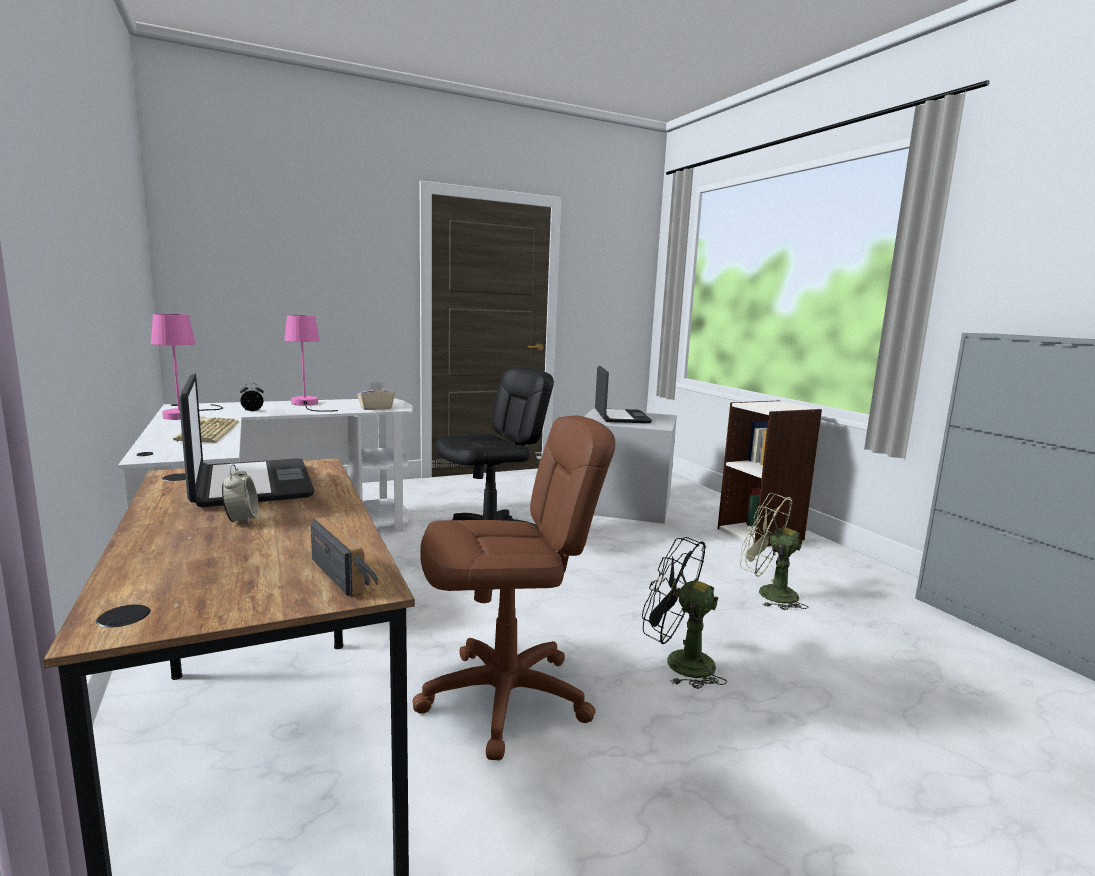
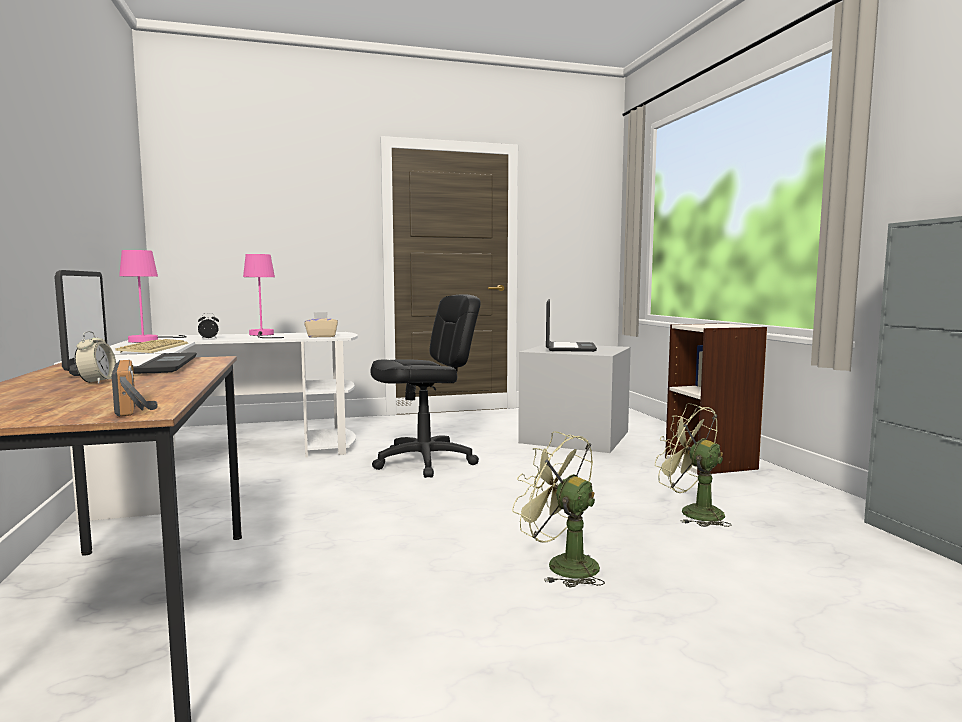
camera: 10 degrees right, 5 degrees down
brown office chair [413,415,615,761] -> none
black fan [642,537,727,689] -> green fan [512,431,605,587]

